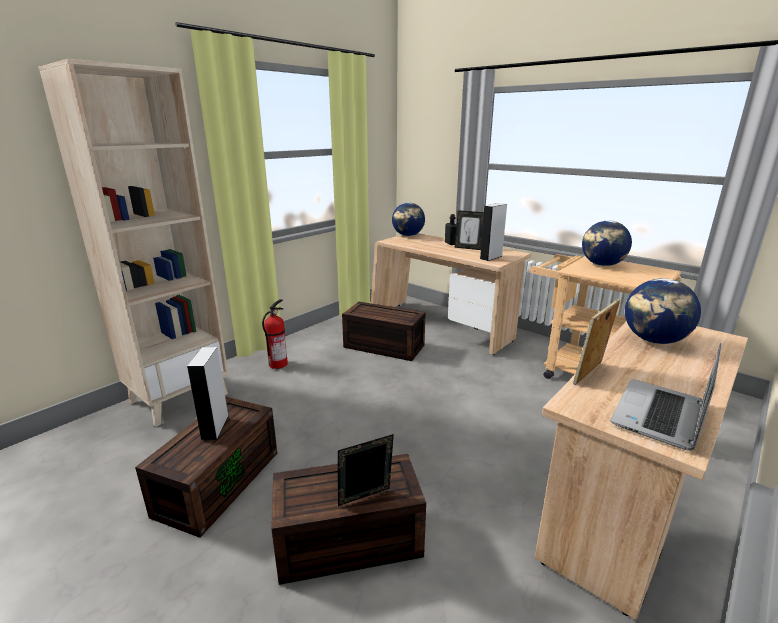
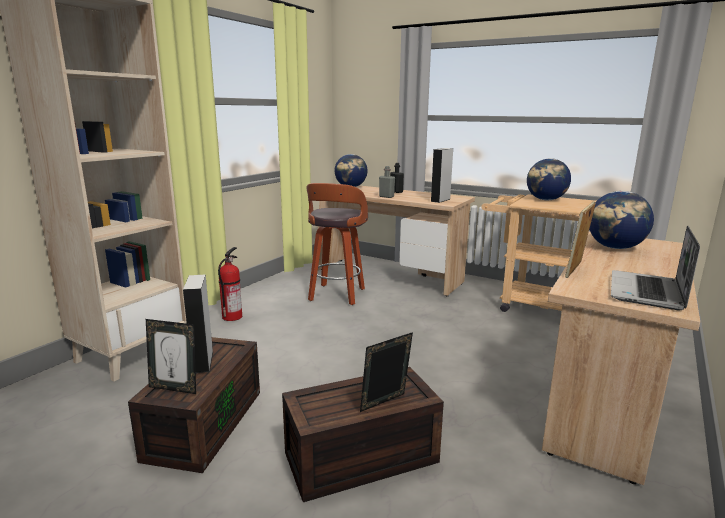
camera: 10 degrees left, 5 degrees down
brown storage box [342,302,426,361] -> stool [306,183,368,305]
picture frame [455,210,484,250] -> picture frame moved to [146,319,196,394]
none -> grey bottle [379,166,395,198]

